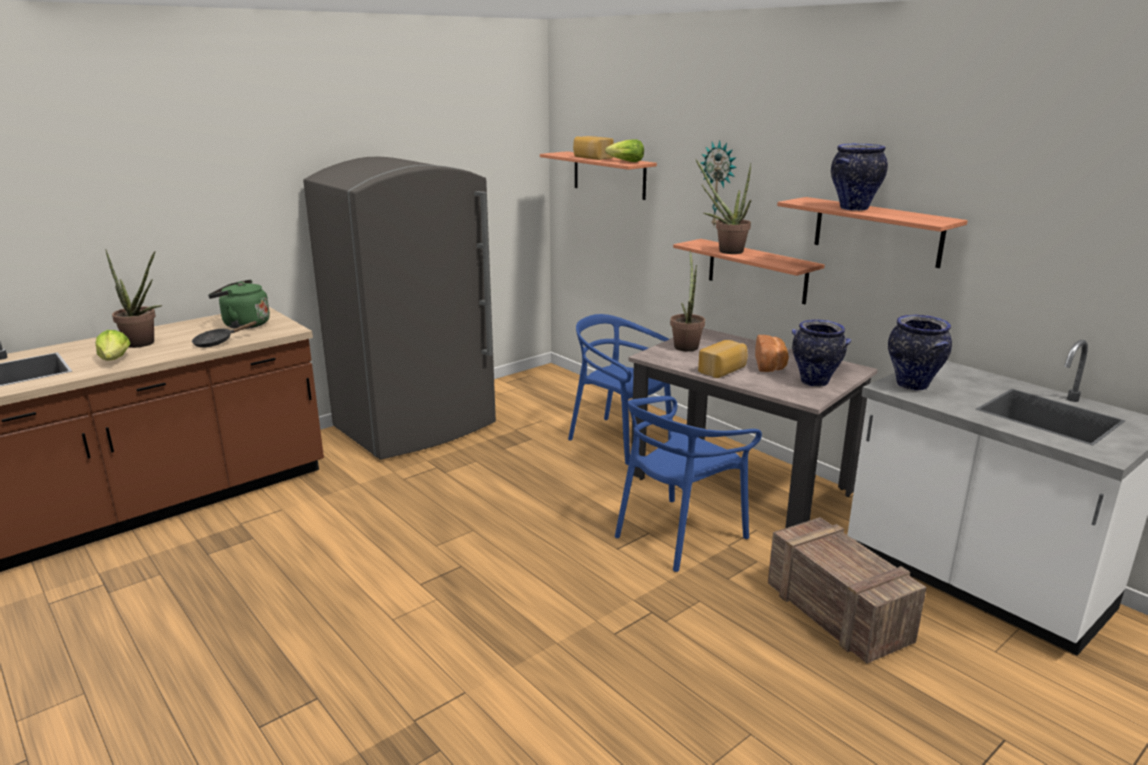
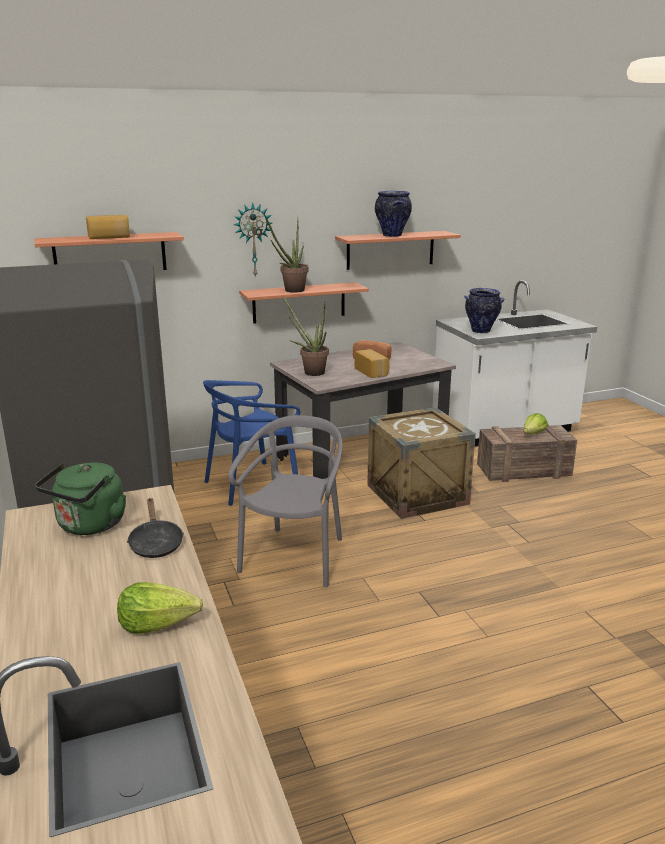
camera: 70 degrees left, 0 degrees up
potted plant [105,249,163,348] -> none
lettuce [605,139,644,162] -> lettuce moved to [523,413,548,434]
blue chair [615,396,762,572] -> crate [367,407,476,519]
vase [792,320,852,387] -> none
none -> grey chair [228,415,343,587]

